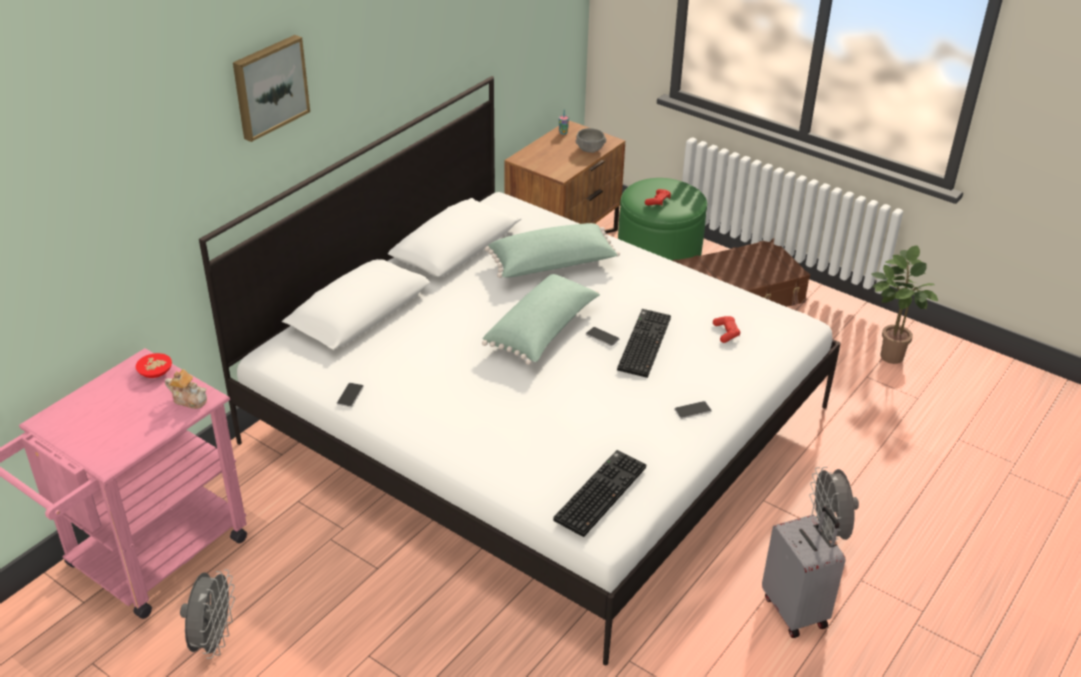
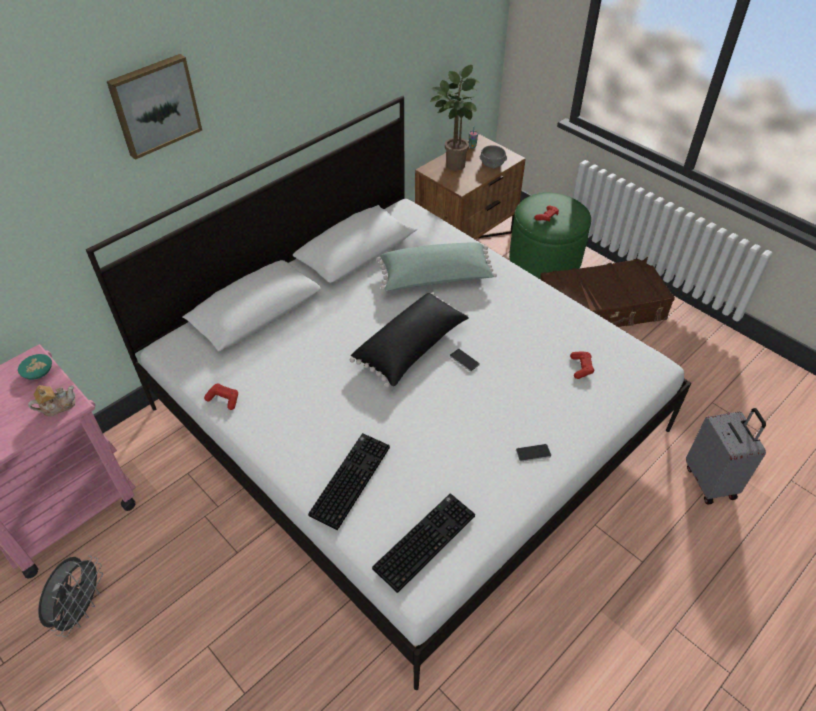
camera: 10 degrees right, 10 degrees up
red bowl [136,353,172,378] -> turquoise bowl [18,354,52,380]
teapot [165,369,207,409] -> teapot turned 60 degrees counterclockwise [28,385,75,417]
phone [337,383,364,407] -> red game controller [204,383,238,410]
green pillow [482,274,600,365] -> black pillow [350,292,469,388]
keyboard [617,309,671,378] -> keyboard moved to [308,433,390,530]
grey suitcase [762,506,845,638] -> grey suitcase moved to [686,408,766,505]
grey fan [810,467,859,541] -> none
potted plant [871,246,938,364] -> potted plant moved to [430,65,480,171]

